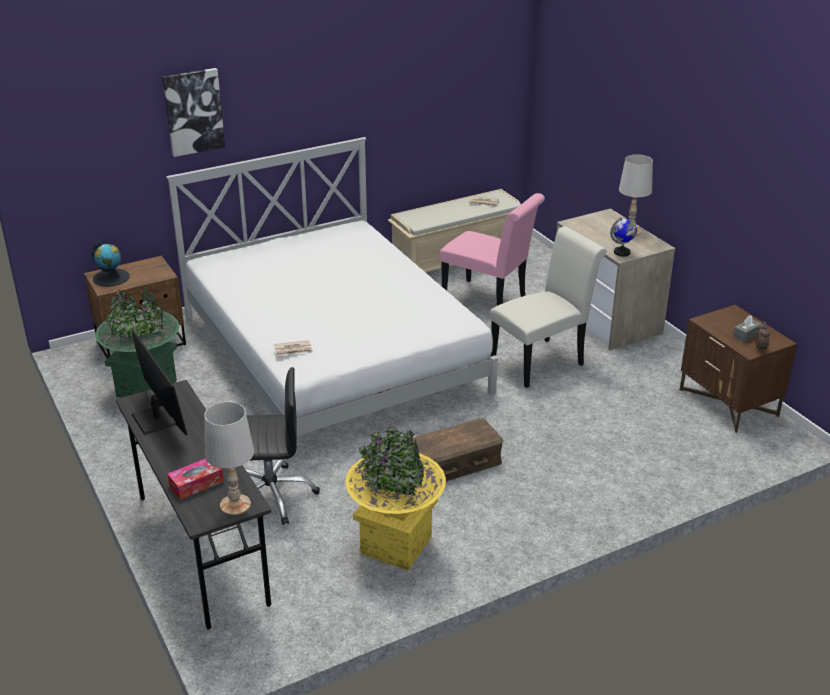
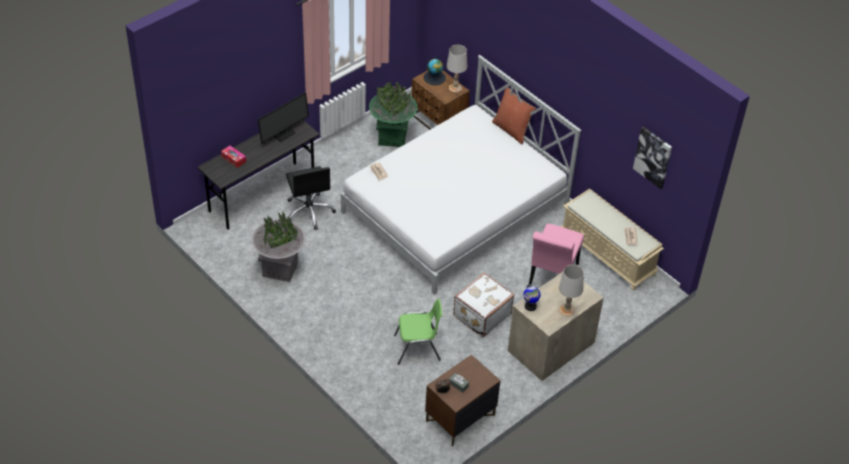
camera: 75 degrees right, 15 degrees up
picture [163,68,225,157] -> picture moved to [633,126,672,189]
white table lamp [204,402,254,515] -> white table lamp moved to [447,45,468,93]
yellow planter [345,427,446,570] -> grey planter [252,212,305,282]
brown storage box [413,418,503,481] -> none
white chair [490,226,607,388] -> white suitcase [453,272,515,337]
none -> green chair [394,299,442,365]
none -> pillow [492,87,536,144]

